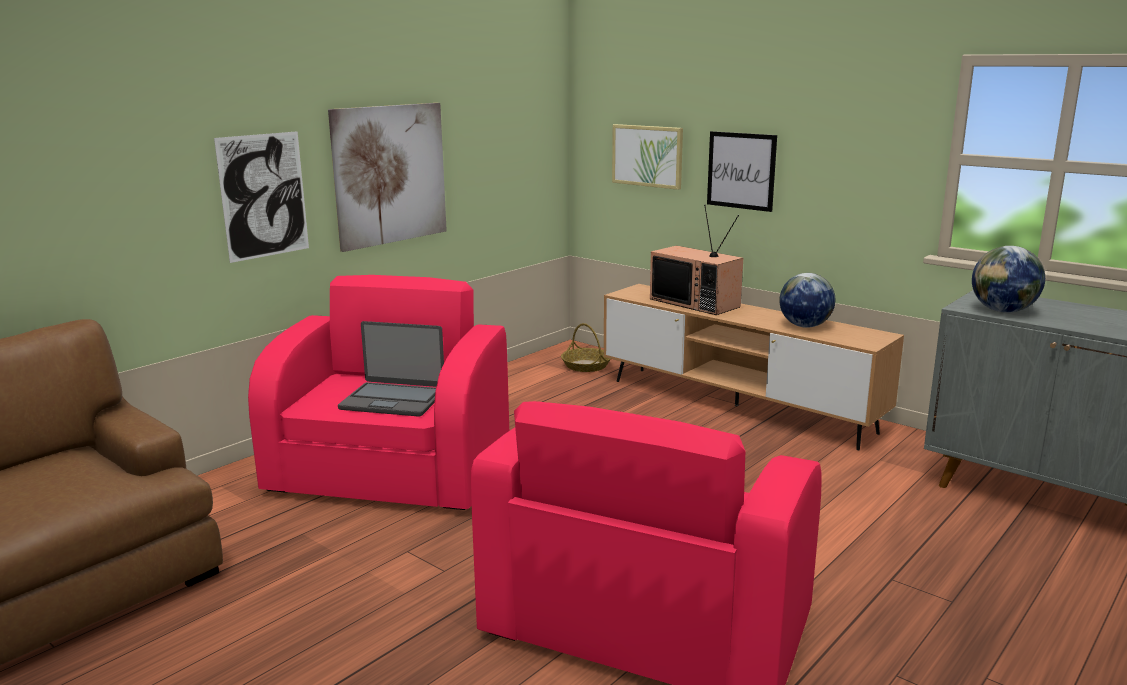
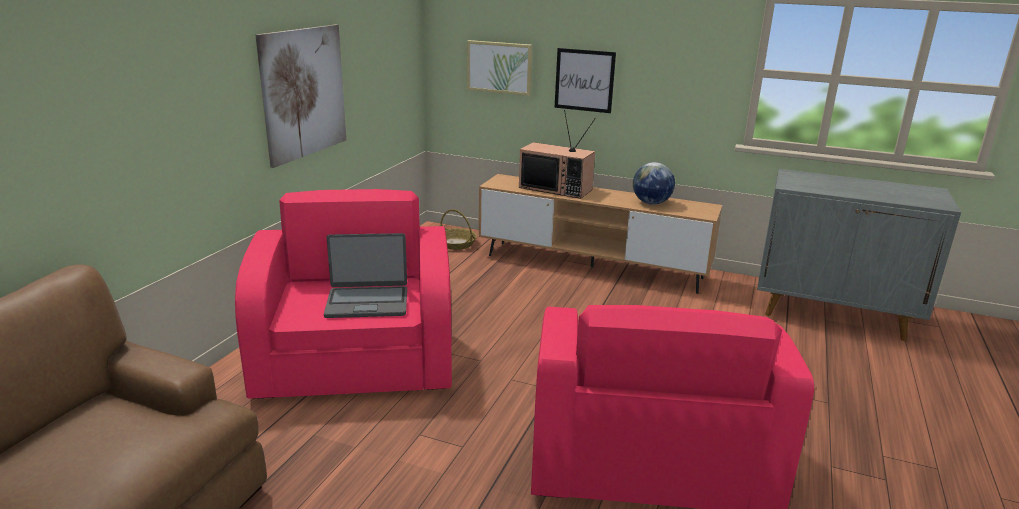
camera: 20 degrees left, 5 degrees up
picture [214,131,309,263] -> none
globe [972,246,1045,313] -> none

